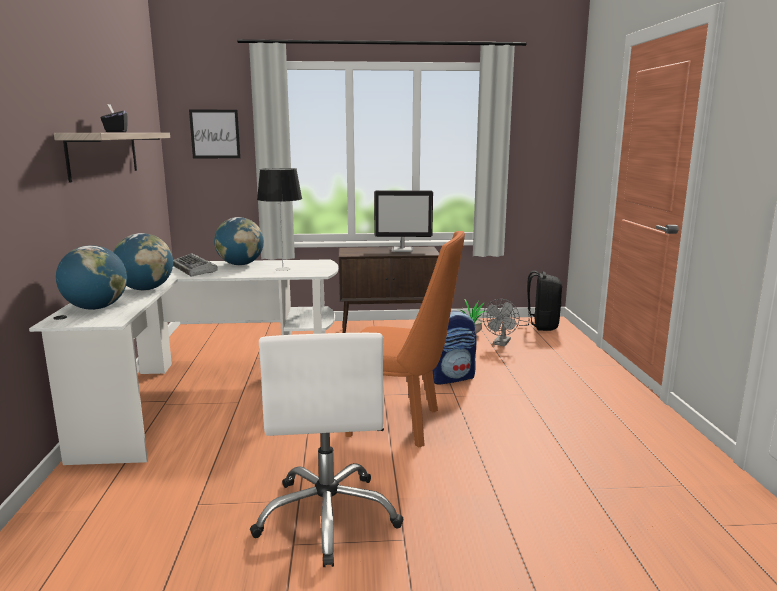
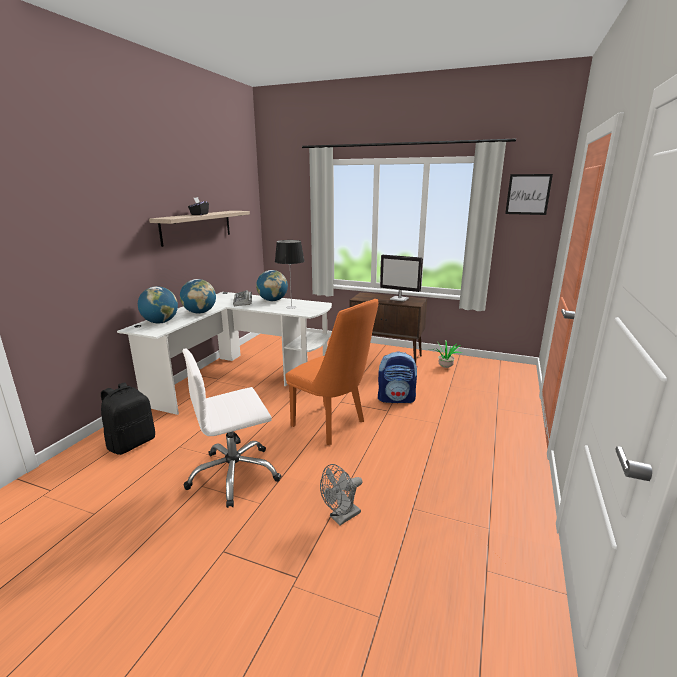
camera: 25 degrees right, 5 degrees up
picture [189,110,241,158] -> picture moved to [505,174,553,215]
white office chair [250,333,404,567] -> white office chair turned 45 degrees clockwise [182,349,281,508]
grey fan [483,299,519,346] -> grey fan moved to [320,464,362,525]
black backpack [519,271,562,331] -> black backpack moved to [101,382,155,455]

